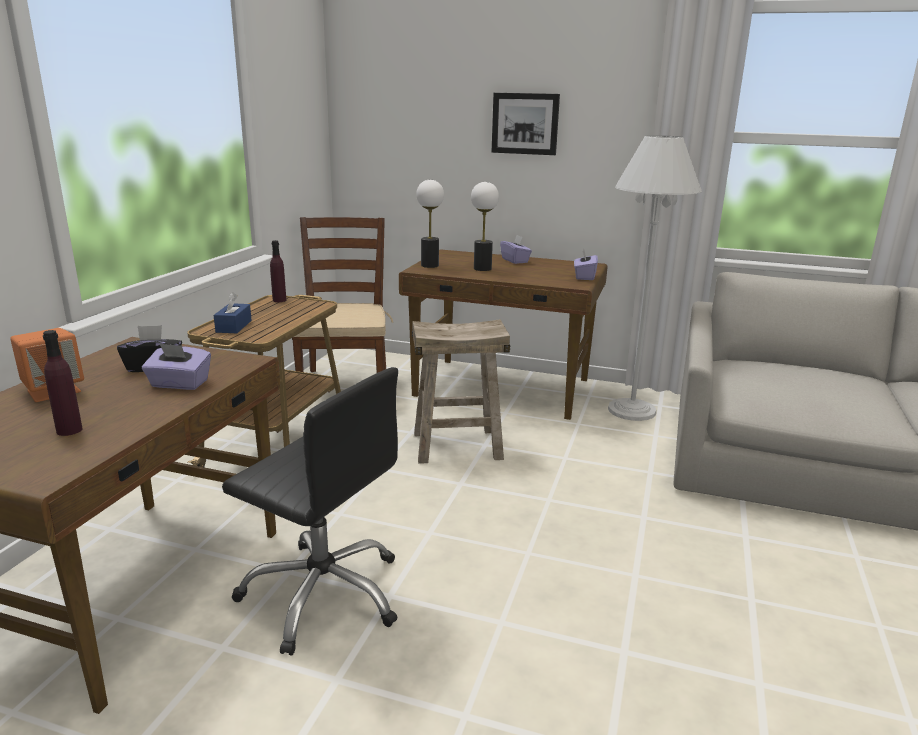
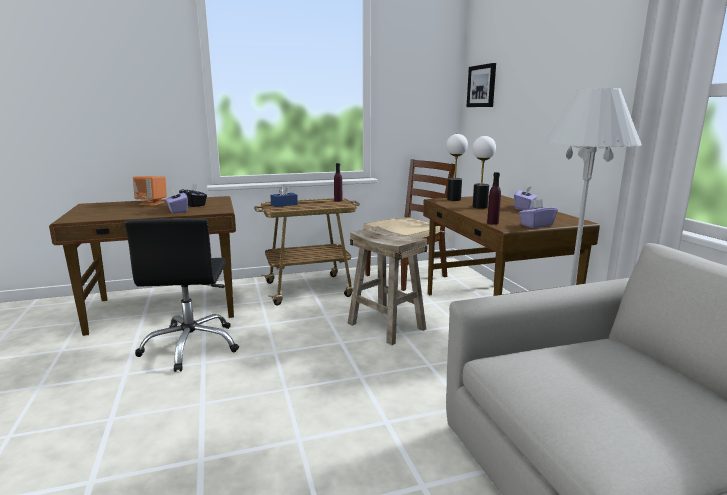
camera: 55 degrees right, 5 degrees down
purple bottle [43,330,83,436] -> purple bottle moved to [487,172,501,225]
picture [492,93,560,155] -> picture moved to [466,63,496,107]

